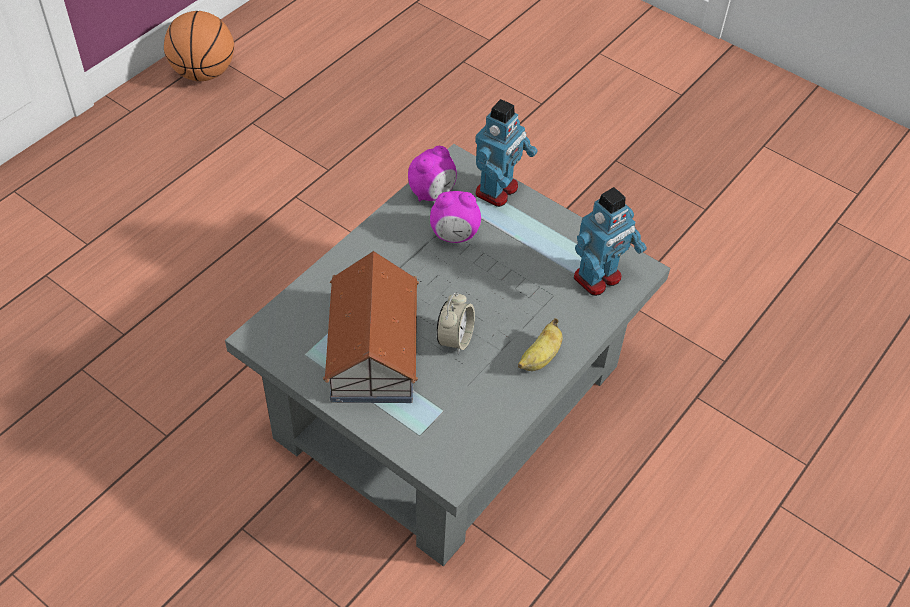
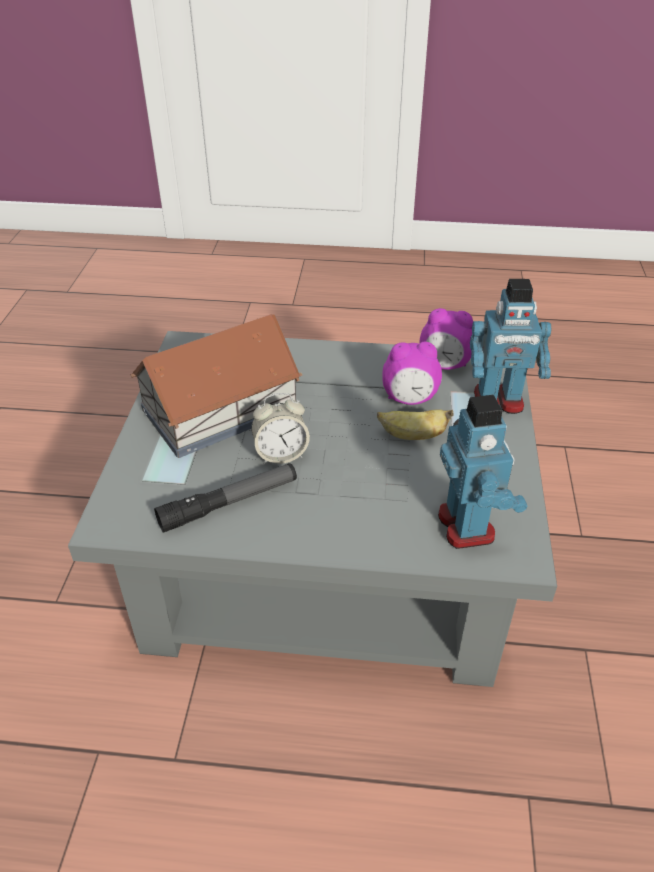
camera: 60 degrees right, 10 degrees down
basketball [164,11,234,81] -> none
alarm clock [430,191,481,243] -> alarm clock turned 60 degrees counterclockwise [382,342,442,405]
banana [518,318,563,371] -> banana moved to [377,409,453,440]
toy robot [574,187,647,296] -> toy robot turned 120 degrees counterclockwise [438,395,528,549]
none -> flashlight [154,463,297,533]

